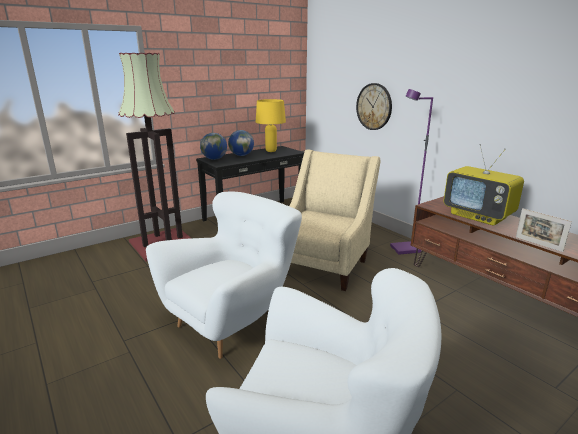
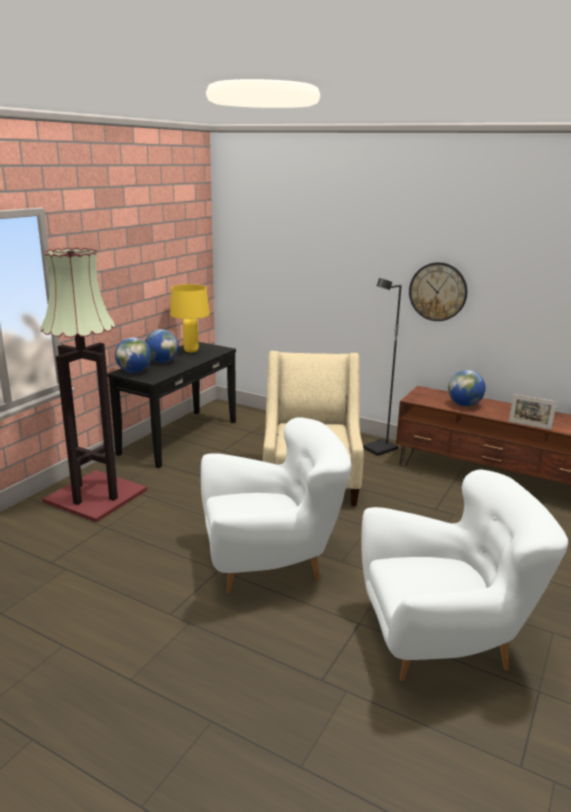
camera: 25 degrees left, 0 degrees up
white armchair [146,192,302,359] -> white armchair turned 60 degrees clockwise [201,417,351,593]
wall clock [356,83,392,130] -> wall clock moved to [409,262,467,321]
purple floor lamp [390,89,433,255] -> black floor lamp [363,278,402,456]
television [444,144,524,226] -> globe [448,370,486,406]

